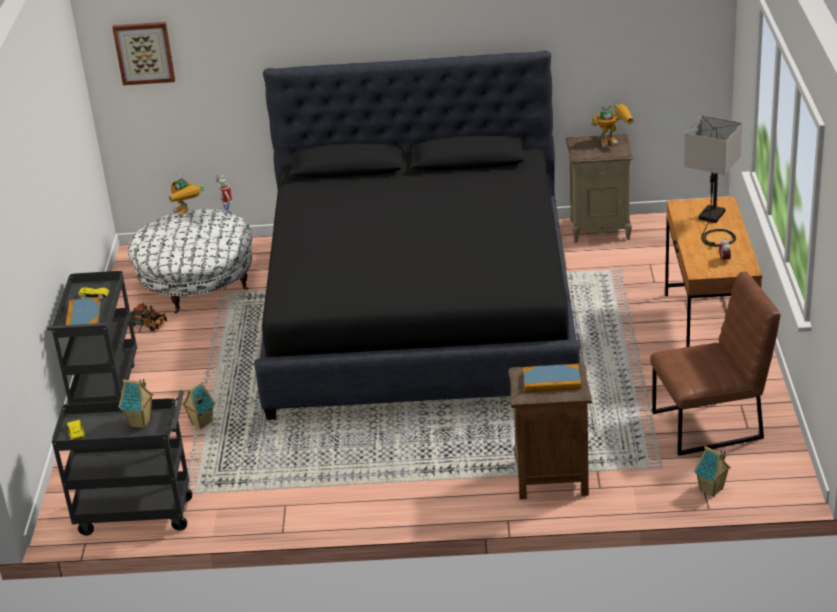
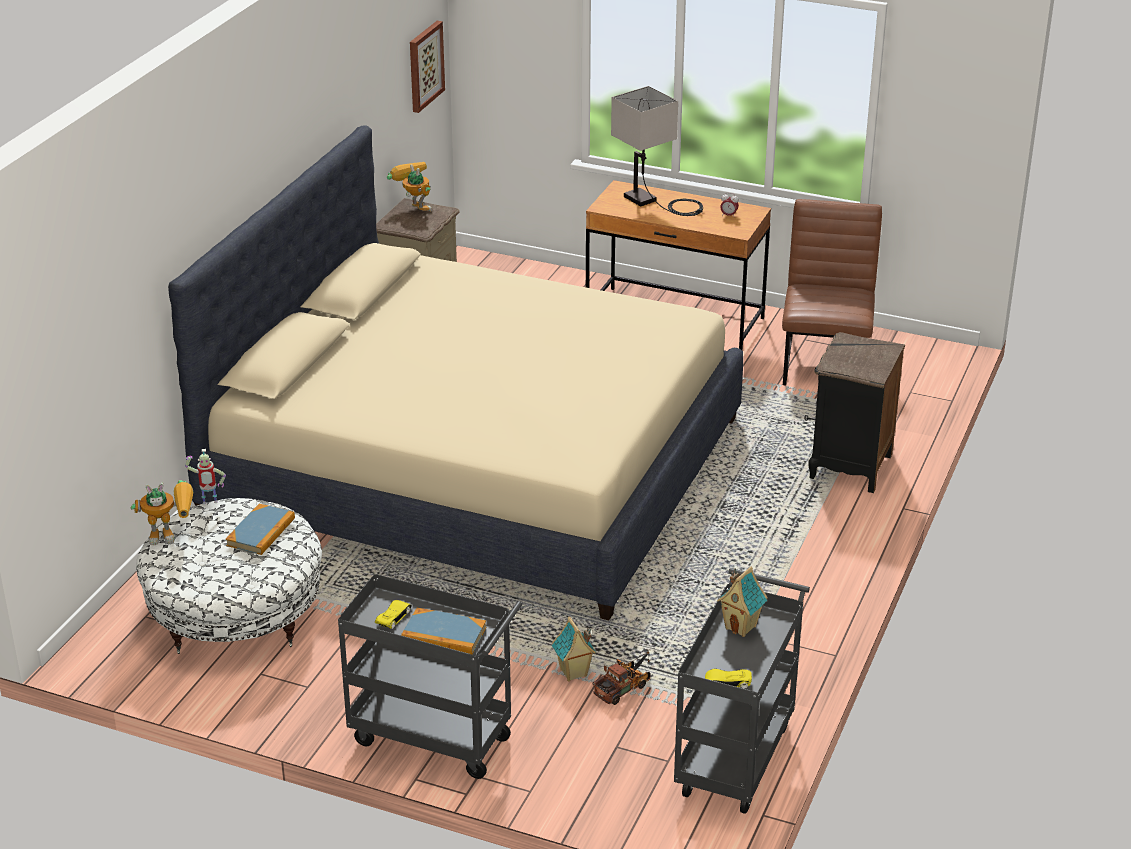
camera: 70 degrees left, 0 degrees up
picture [112,22,175,85] -> picture moved to [410,21,445,113]
toy truck [131,303,168,331] -> toy truck moved to [593,651,650,705]
black bed [254,51,580,420] -> beige bed [168,125,743,620]
beige nightstand [508,363,592,499] -> black nightstand [805,332,905,493]
book [523,364,581,392] -> book moved to [226,504,295,555]
toy robot [591,104,633,148] -> toy robot turned 45 degrees counterclockwise [387,162,432,211]
toy house [694,446,731,497] -> none

